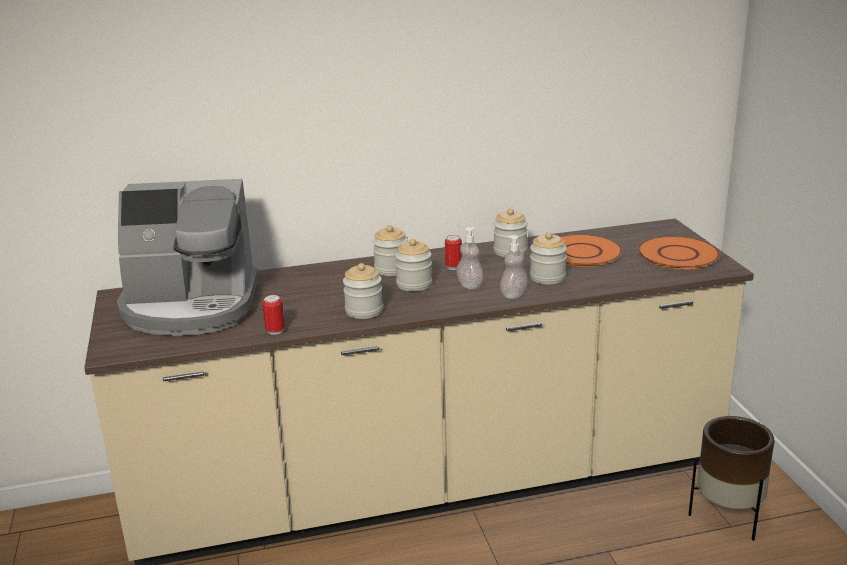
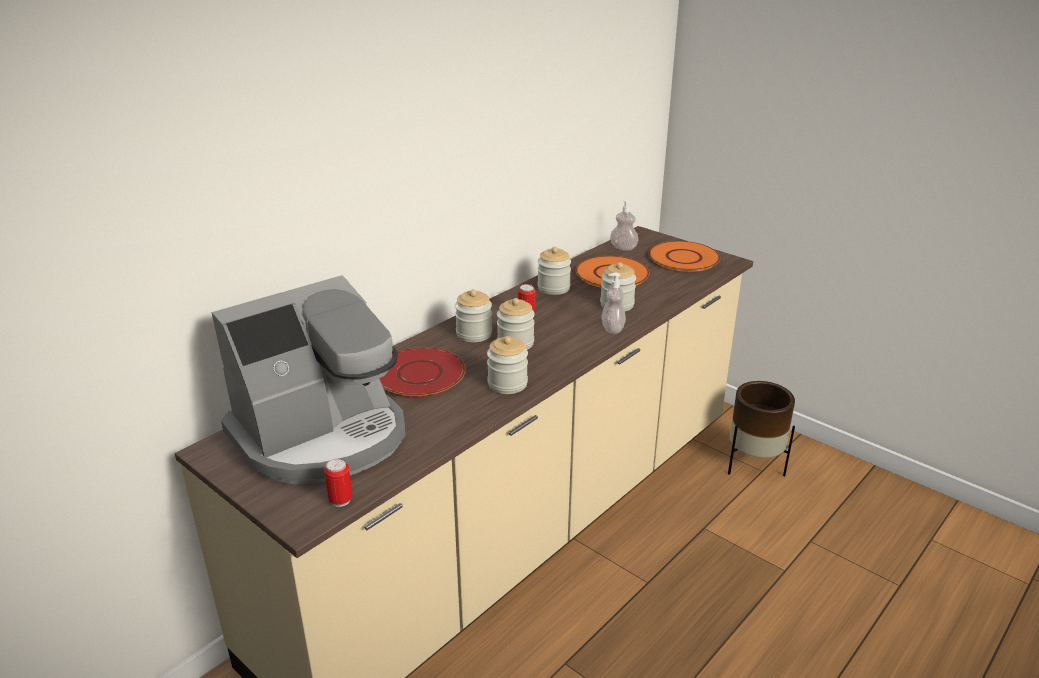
camera: 35 degrees left, 5 degrees up
can [263,295,285,335] -> can moved to [324,459,352,507]
soap dispenser [456,227,484,289] -> soap dispenser moved to [610,199,639,251]
none -> red plate [379,347,466,397]

